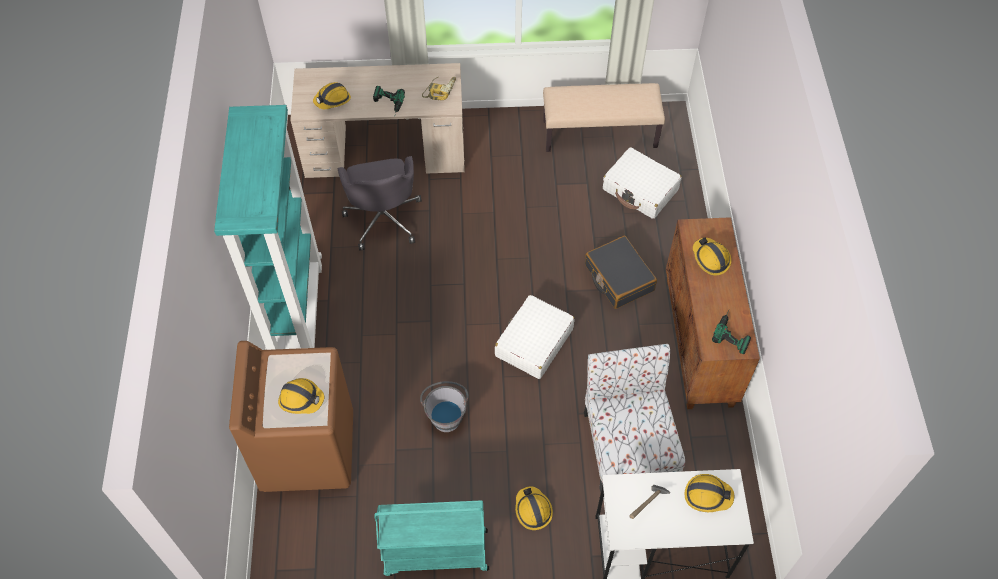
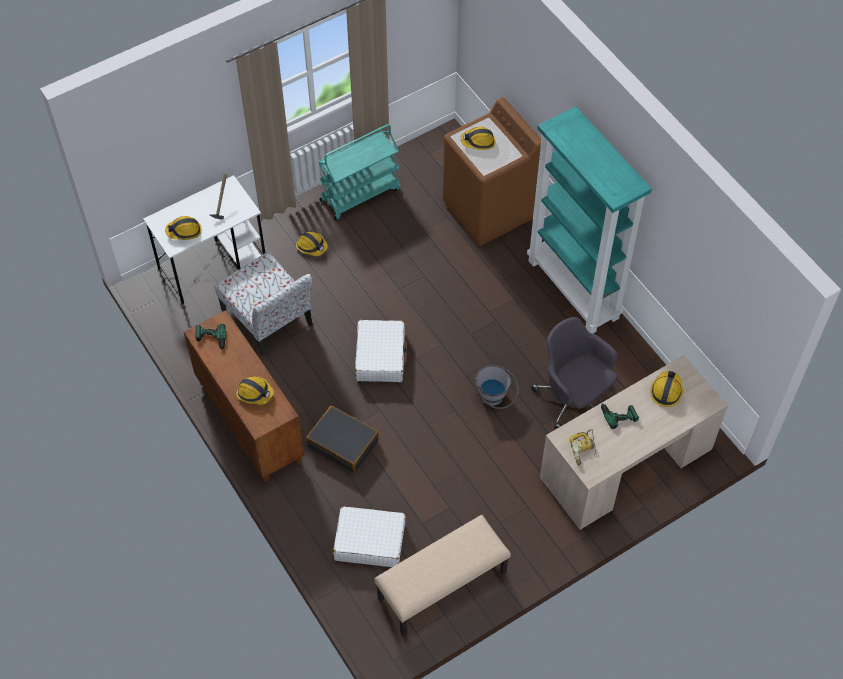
camera: 150 degrees right, 0 degrees up
grey bucket [420,381,469,432] -> grey bucket moved to [475,365,519,409]

